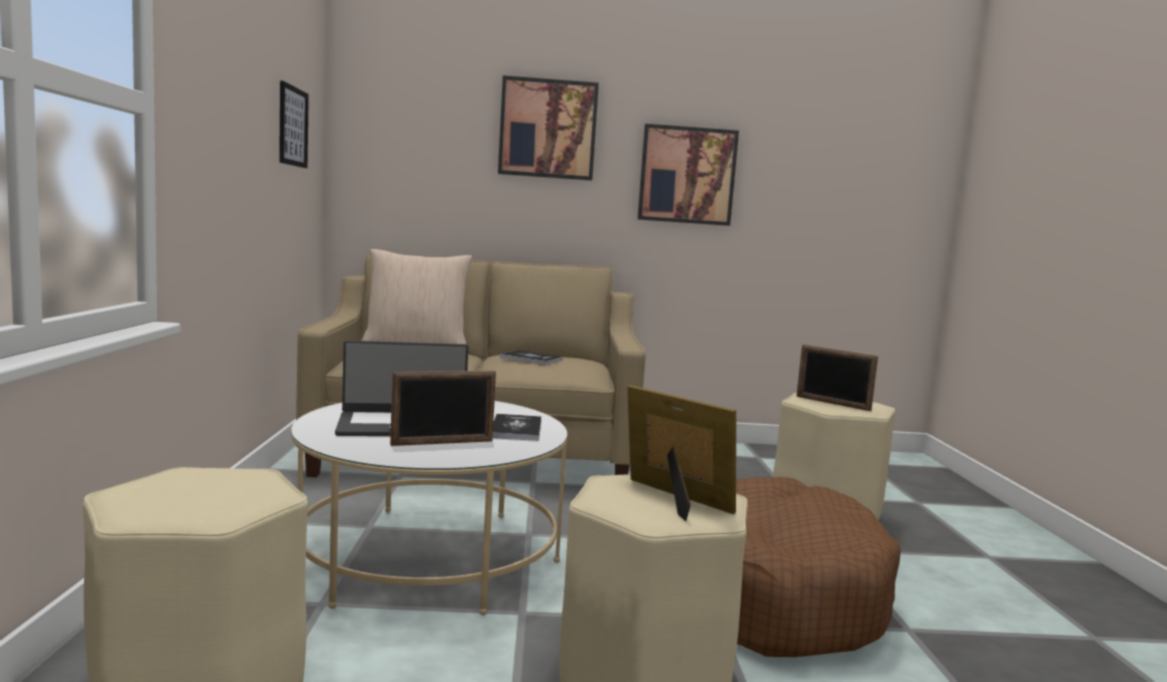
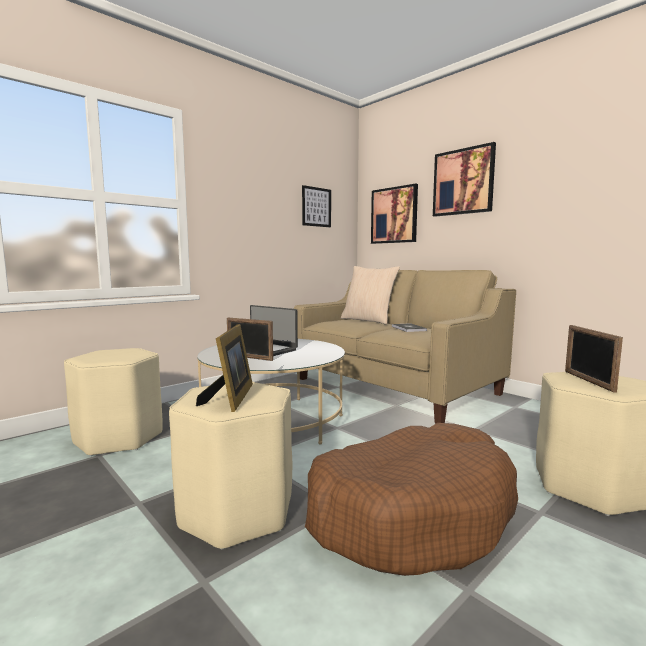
camera: 50 degrees right, 0 degrees up
book [493,414,542,441] -> none
picture [637,124,739,226] -> picture moved to [371,183,418,244]

